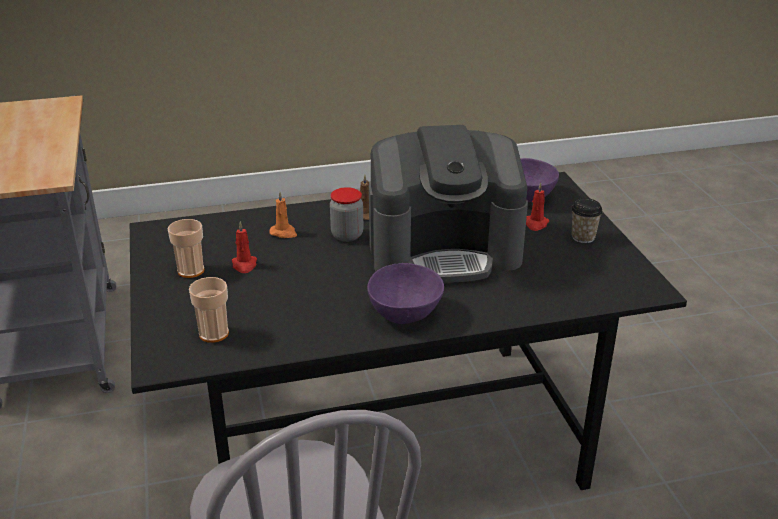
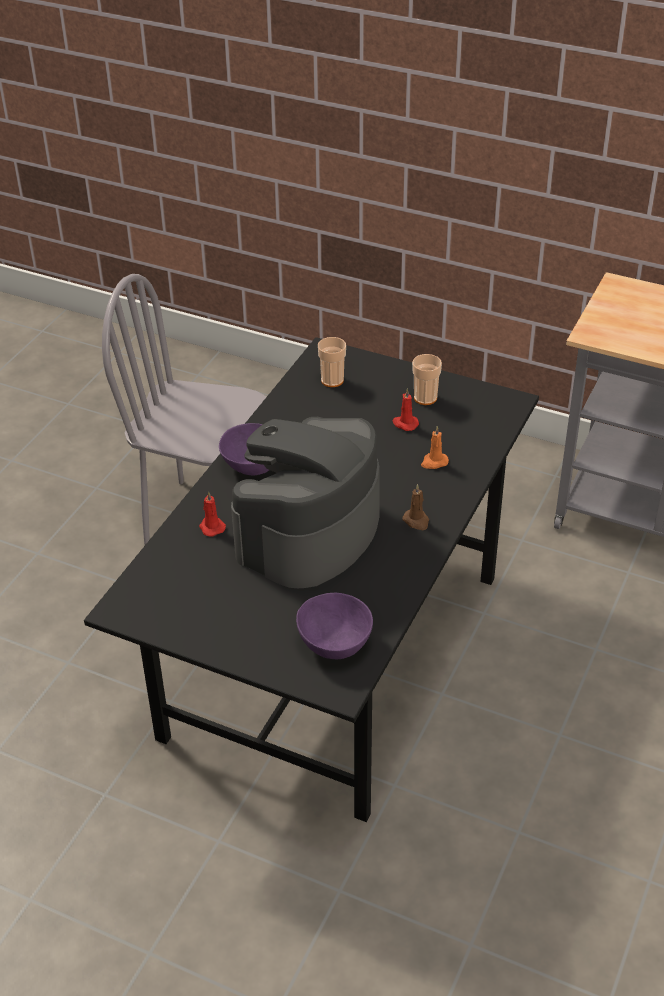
camera: 130 degrees right, 10 degrees up
jar [330,187,363,242] -> none
red candle [526,183,549,231] -> red candle moved to [199,491,226,536]
cup [572,198,602,243] -> none

